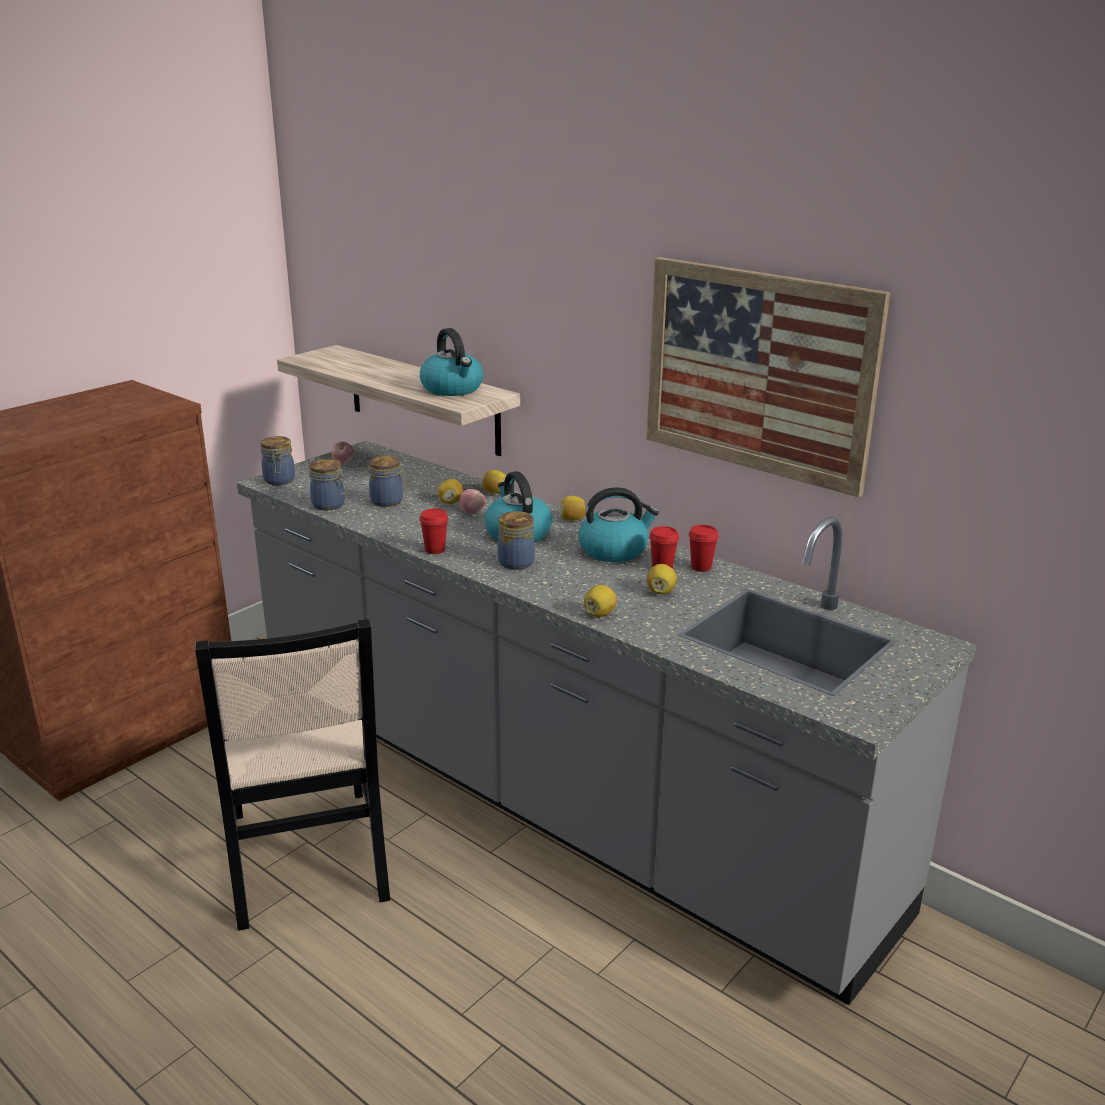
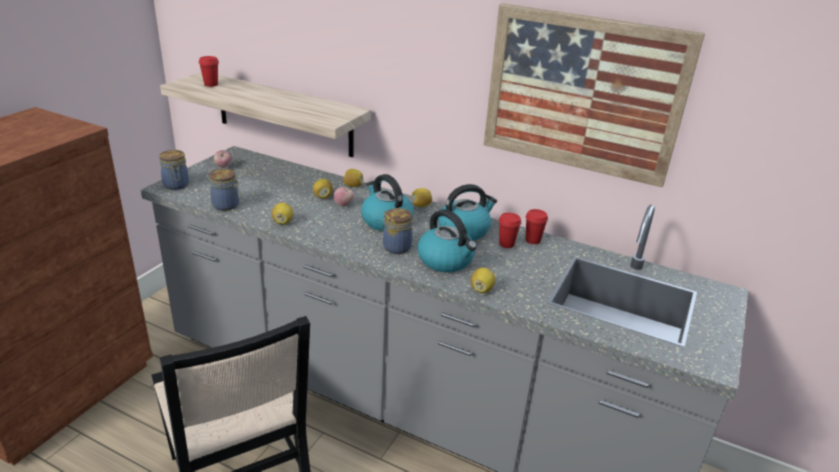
camera: 15 degrees left, 5 degrees up
jar [369,456,406,507] -> none
red cup [419,508,448,554] -> red cup moved to [199,56,219,87]
kettle [420,328,483,396] -> kettle moved to [417,209,477,272]
lemon [647,564,677,595] -> lemon moved to [272,203,294,225]

